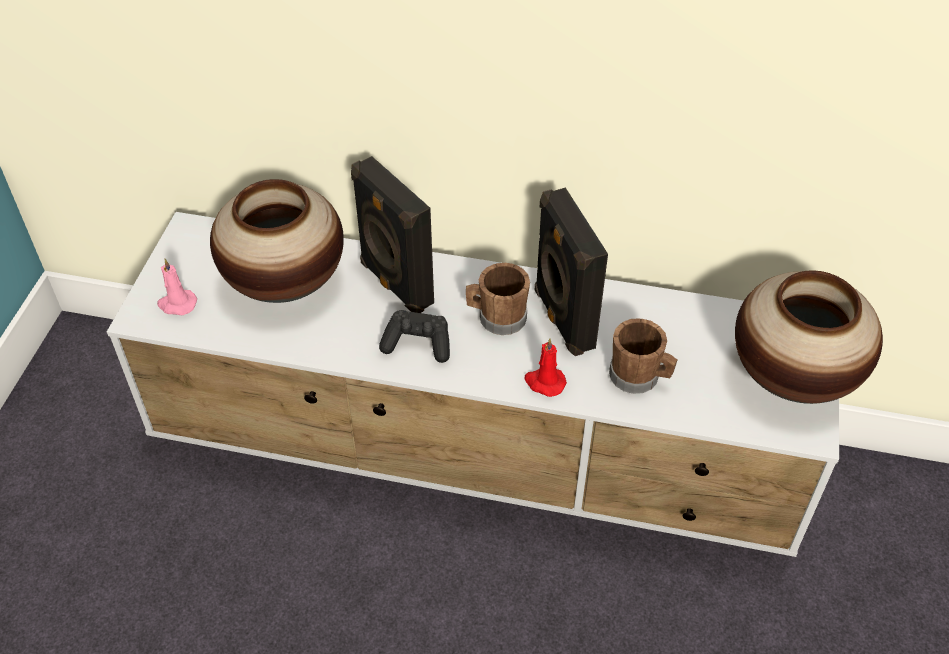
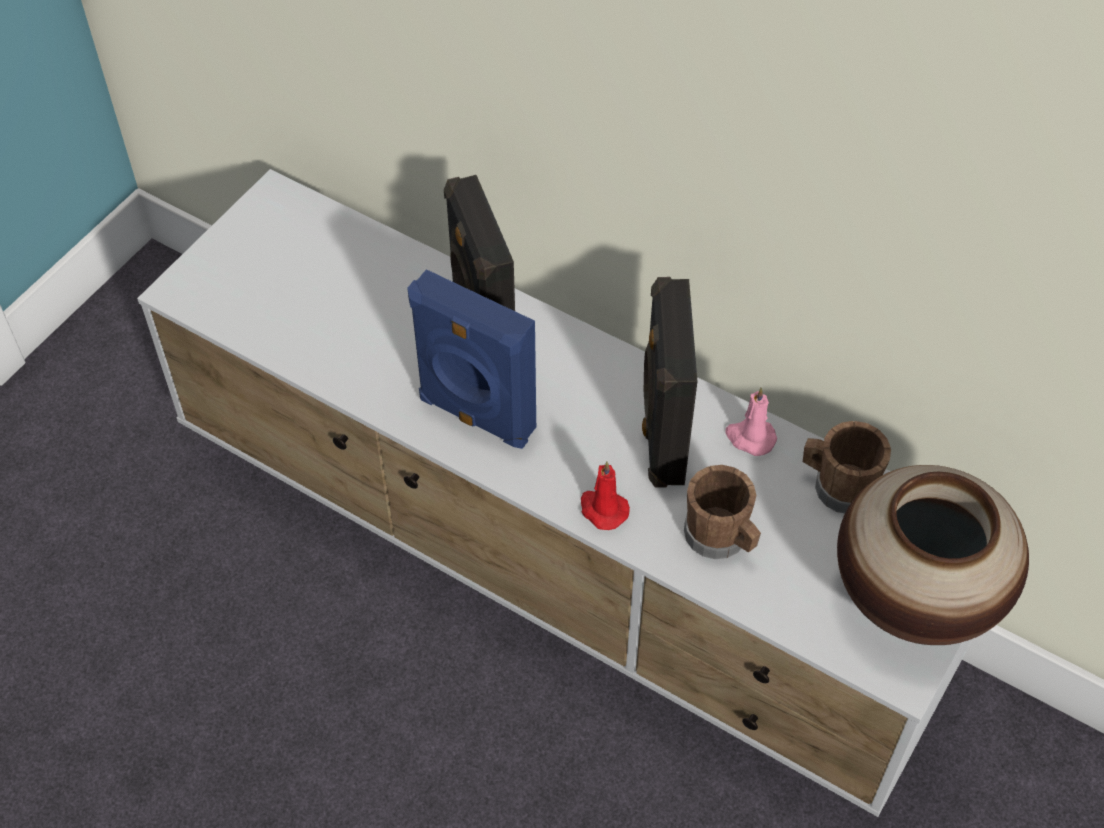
camera: 20 degrees right, 5 degrees up
pink candle [157,259,197,315] -> pink candle moved to [725,387,777,456]
vase [210,179,344,303] -> none
black game controller [379,310,450,363] -> blue speaker [407,269,536,449]
brown mug [466,263,530,335] -> brown mug moved to [803,421,891,513]

